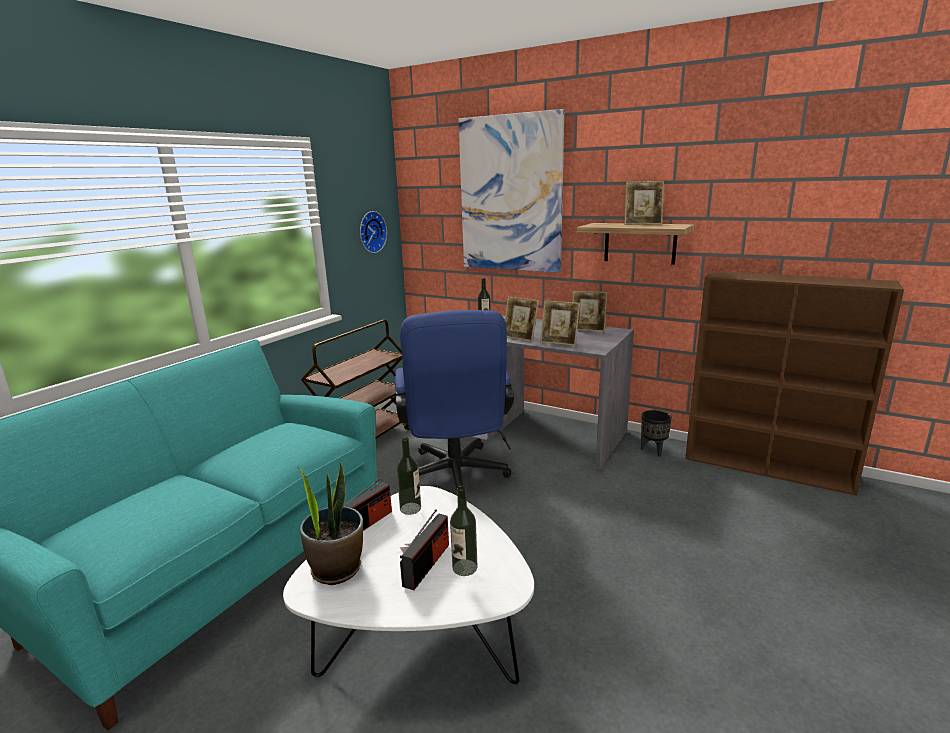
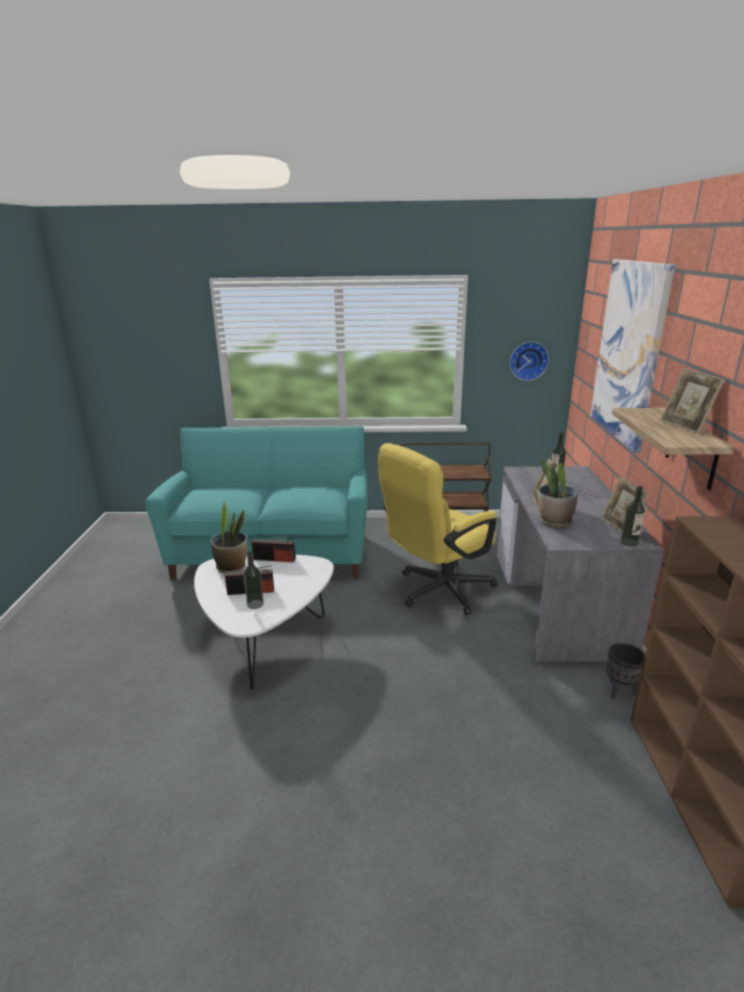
camera: 60 degrees right, 5 degrees up
blue office chair [395,310,514,489] -> yellow office chair [378,443,498,615]
bottle [396,437,421,515] -> bottle moved to [620,486,645,547]
picture frame [540,300,580,346] -> potted plant [538,458,578,527]

